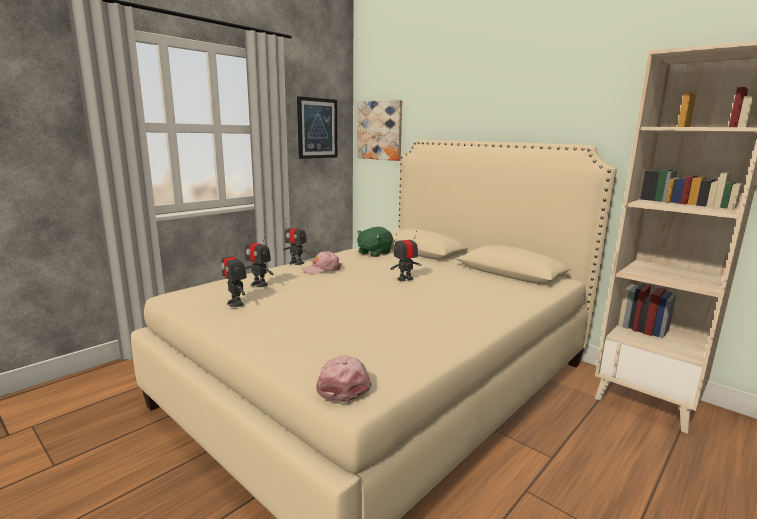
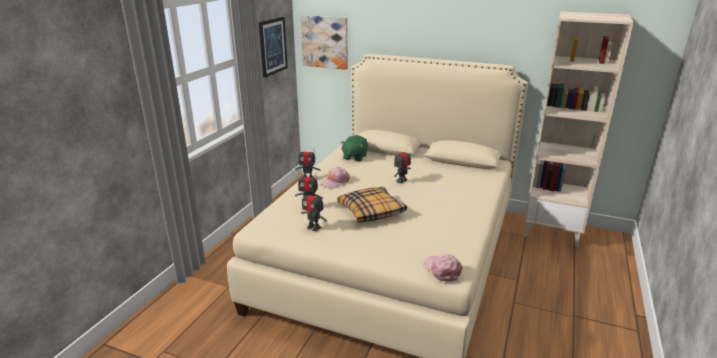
camera: 20 degrees left, 10 degrees up
none -> pillow [338,187,407,222]

